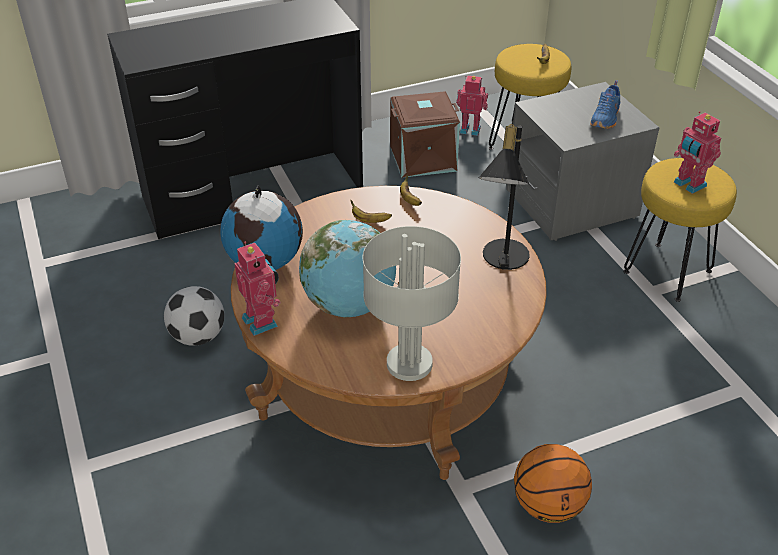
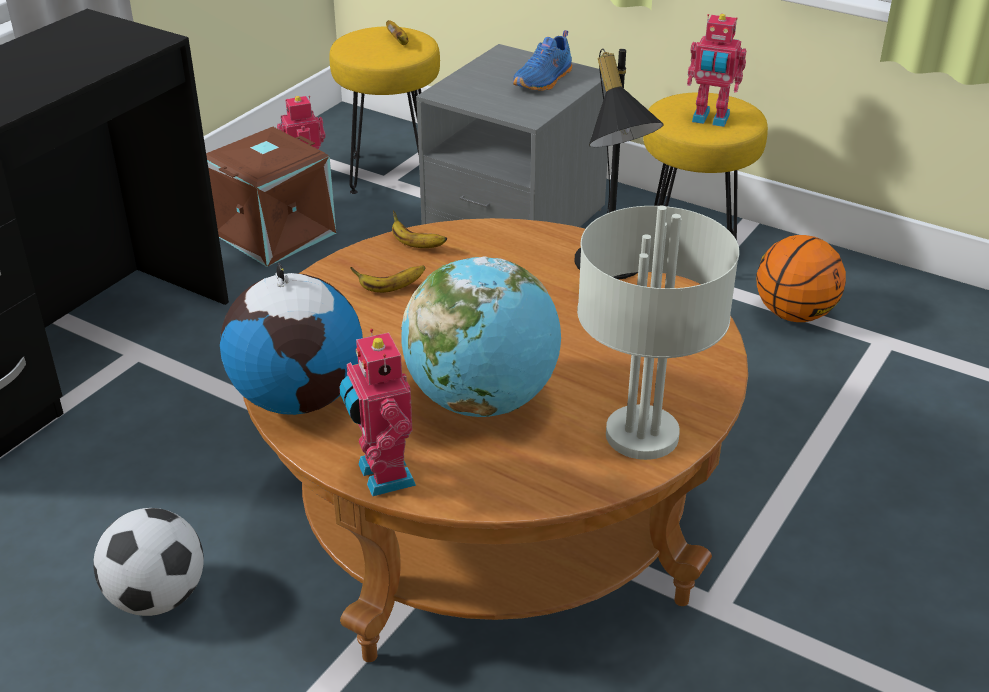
camera: 35 degrees left, 5 degrees down
toy robot [234,242,281,336] -> toy robot turned 135 degrees counterclockwise [339,329,416,497]
basketball [514,444,592,523] -> basketball moved to [756,235,846,322]
blue shoe [590,80,620,129] -> blue shoe turned 45 degrees clockwise [513,30,572,91]

